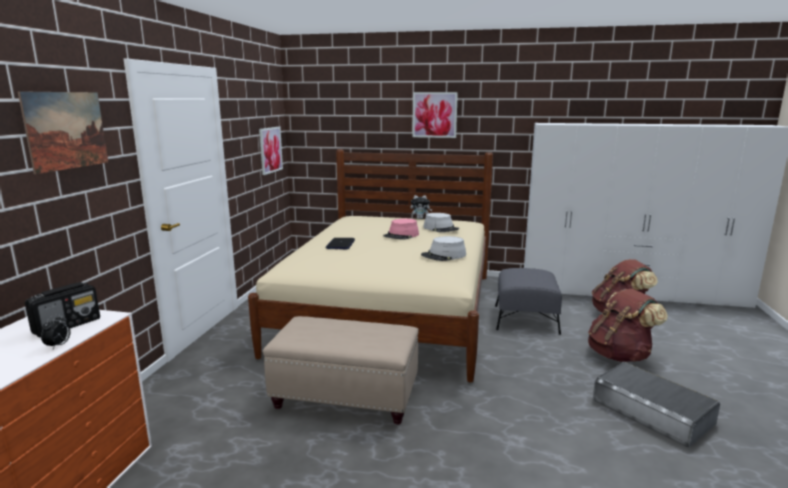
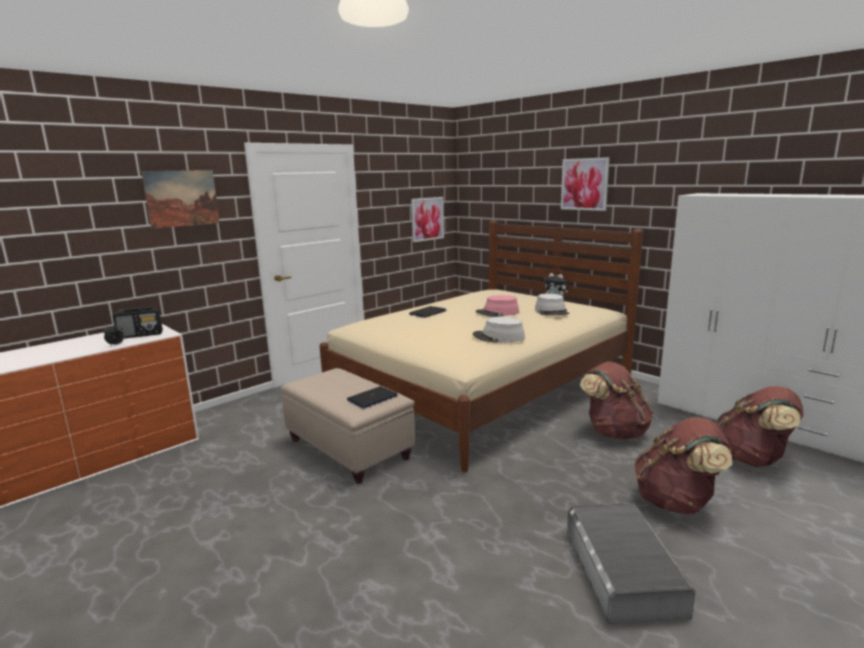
camera: 35 degrees right, 0 degrees up
grey ottoman [495,268,562,335] -> brown backpack [580,361,654,439]
none -> laptop [347,386,398,409]

